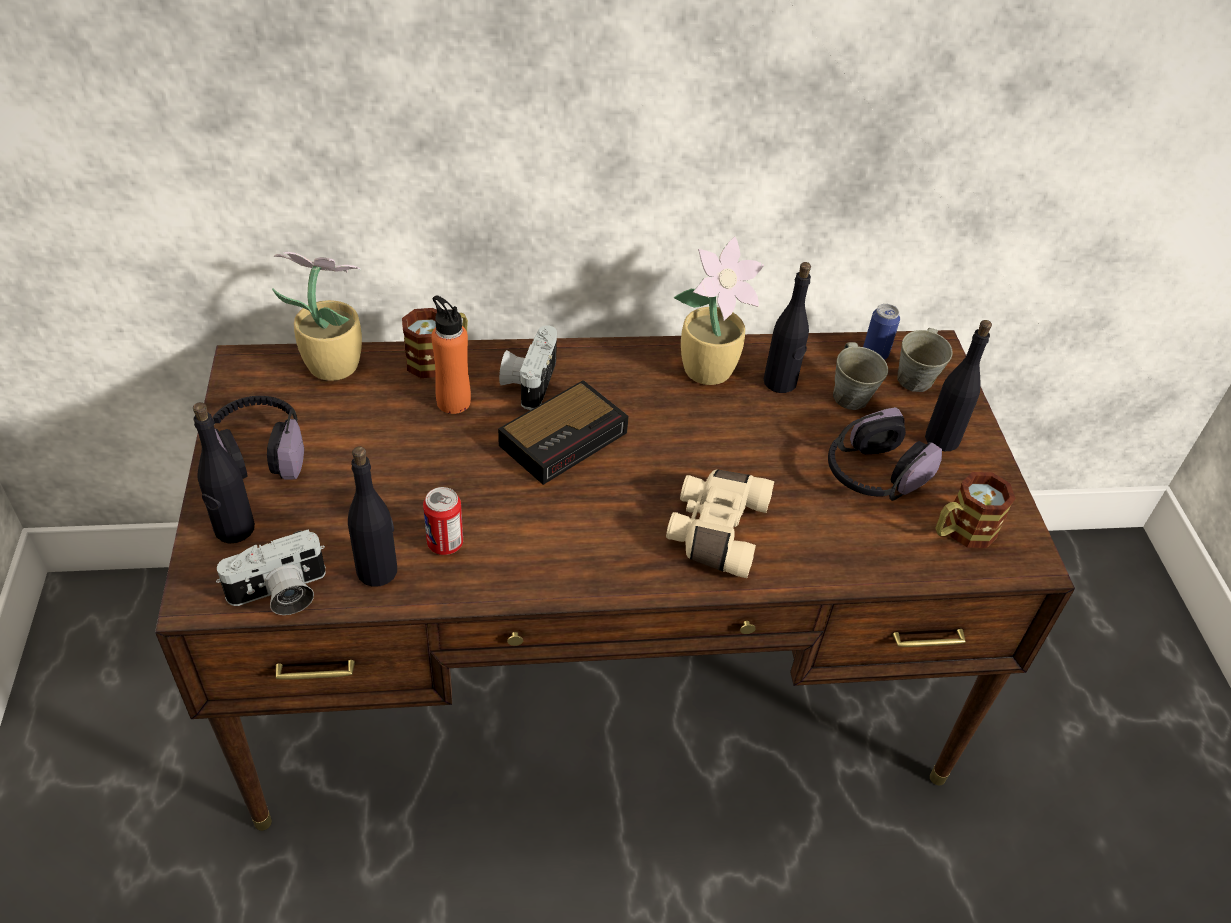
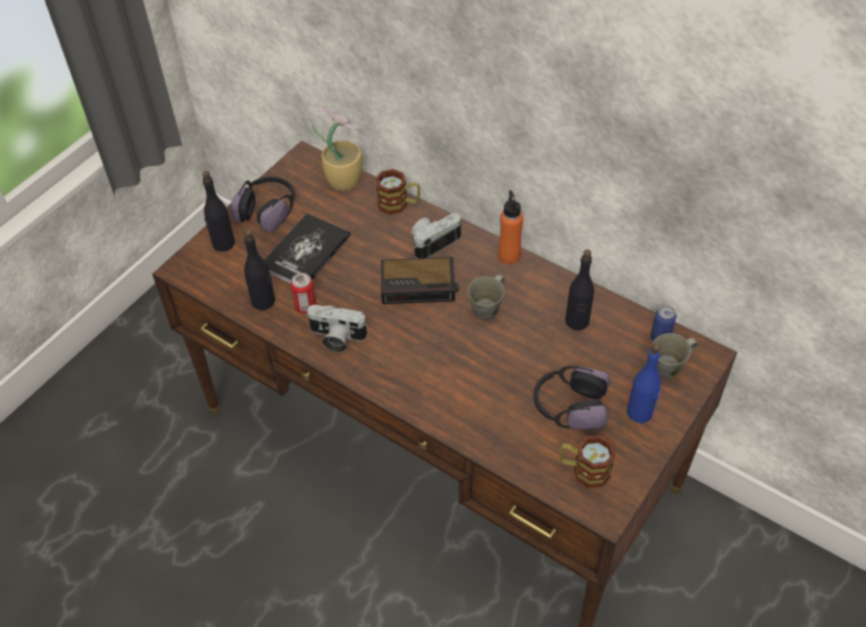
camera: 45 degrees right, 5 degrees up
camera [216,529,326,615] -> camera moved to [306,305,368,352]
orange bottle [431,295,471,414] -> orange bottle moved to [498,190,523,265]
beige binoculars [666,469,775,578] -> none
potted plant [674,236,764,385] -> none
grey mug [833,342,888,410] -> grey mug moved to [468,275,505,320]
black bottle [925,320,992,452] -> blue bottle [627,343,661,423]
none -> book [264,213,351,284]

